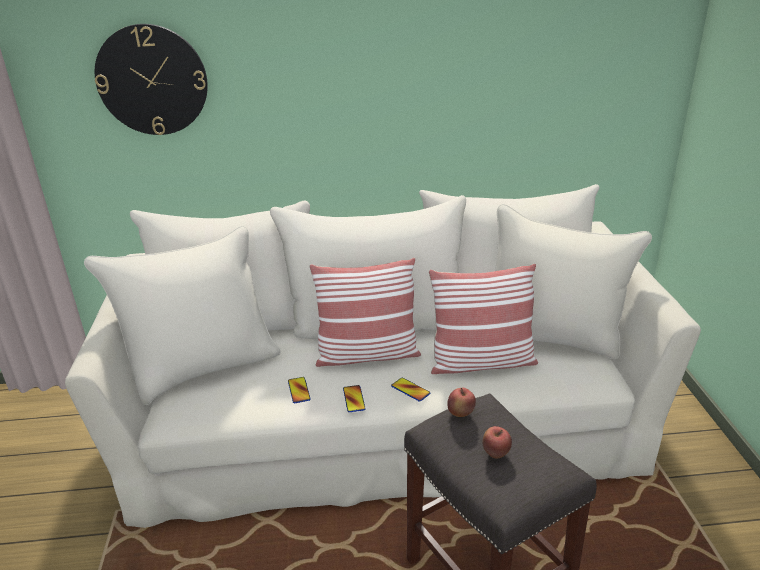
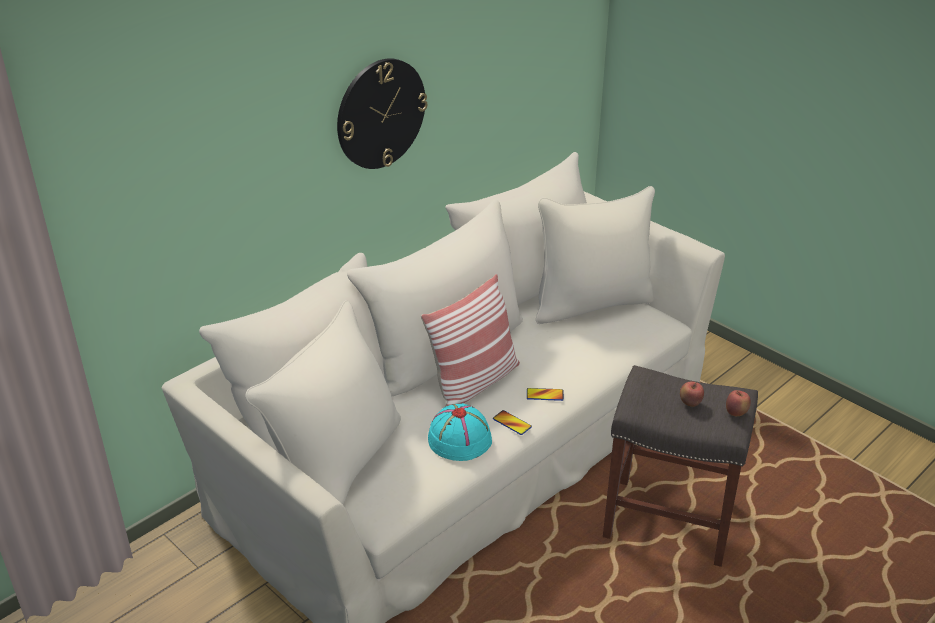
camera: 40 degrees left, 5 degrees up
wall clock [95,24,208,135] -> wall clock moved to [337,58,427,169]
phone [288,377,311,403] -> turquoise hat [428,403,492,461]
pillow [429,264,538,374] -> none
apple [447,388,476,417] -> apple moved to [726,390,751,416]

